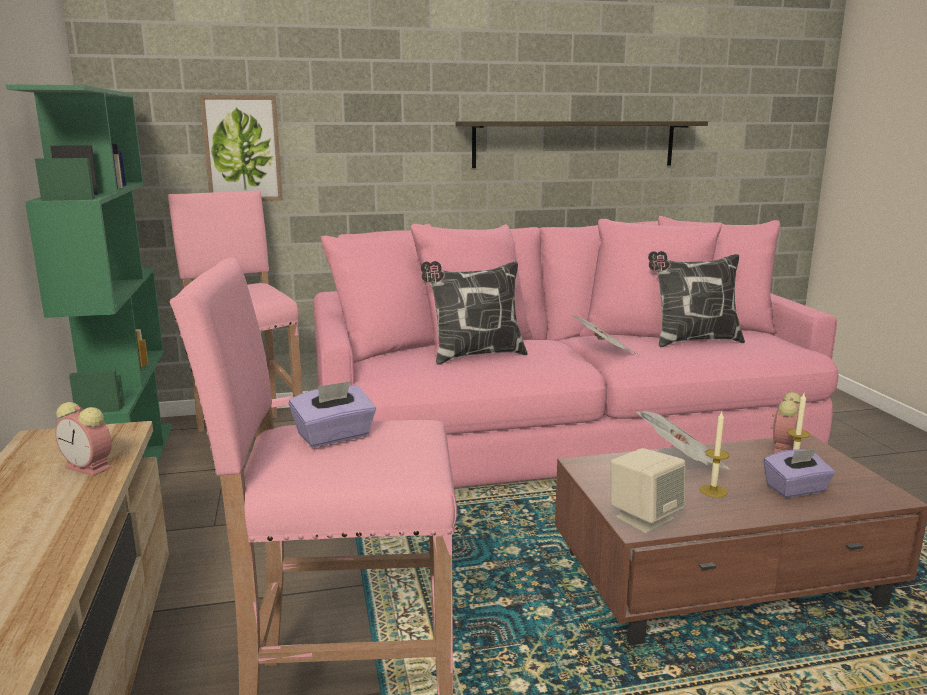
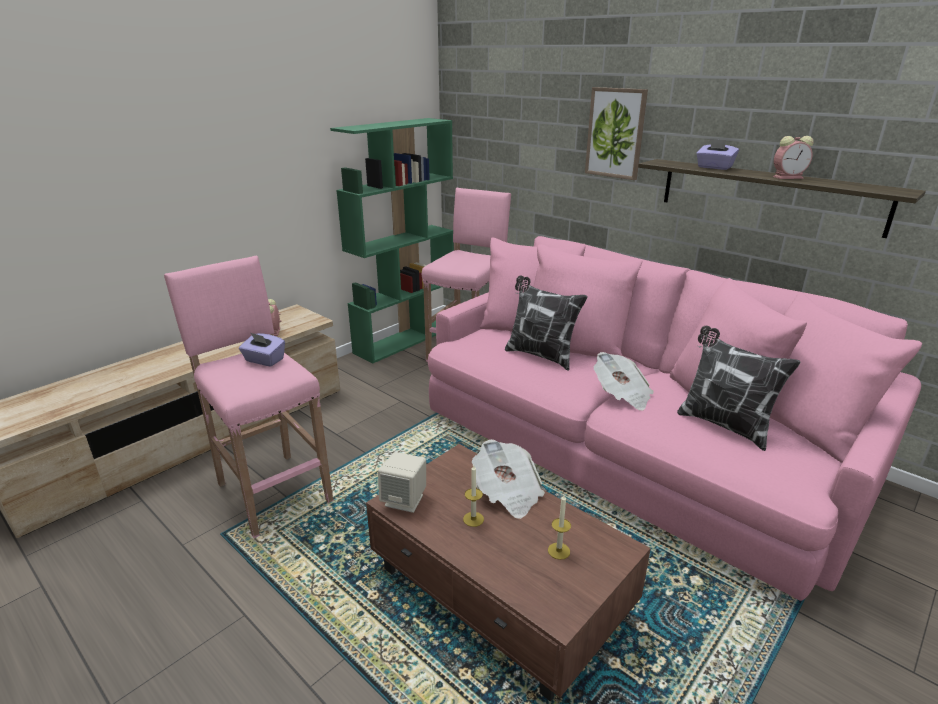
camera: 55 degrees right, 10 degrees up
picture [200,95,283,201] -> picture moved to [585,87,648,180]
purple tissue box [763,449,835,498] -> purple tissue box moved to [696,139,739,170]
alarm clock [770,392,801,453] -> alarm clock moved to [773,136,814,179]

